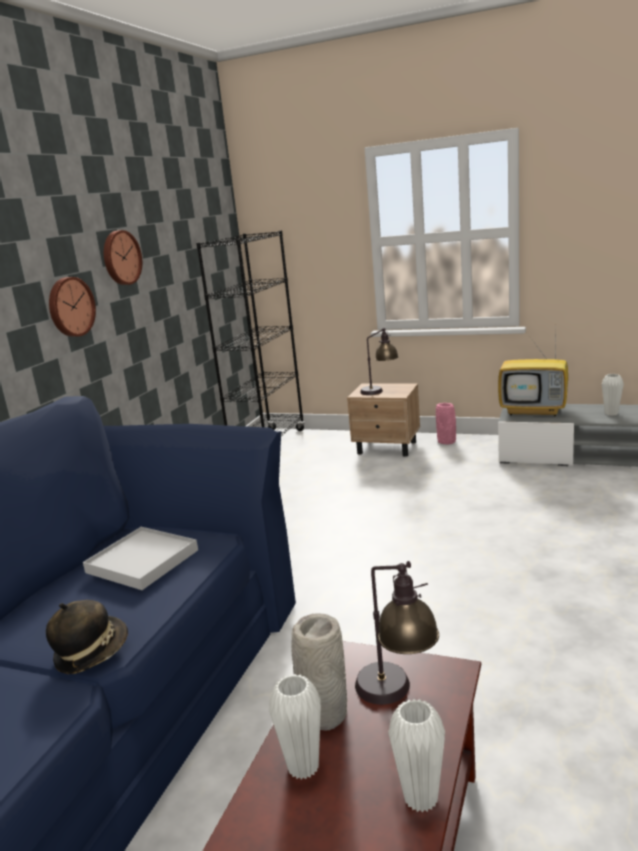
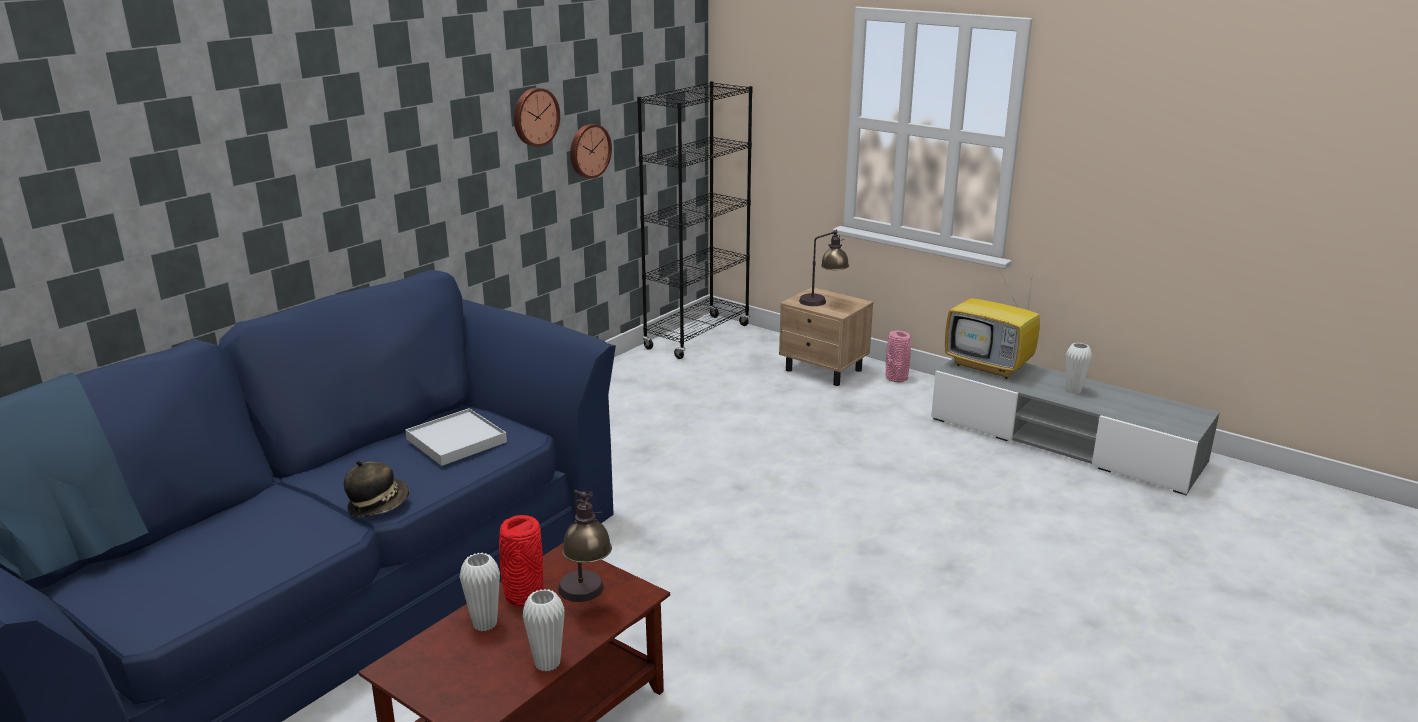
camera: 15 degrees right, 5 degrees up
wall clock [49,277,96,337] -> wall clock moved to [570,124,612,179]
grey vase [291,613,347,730] -> red vase [499,515,543,607]

